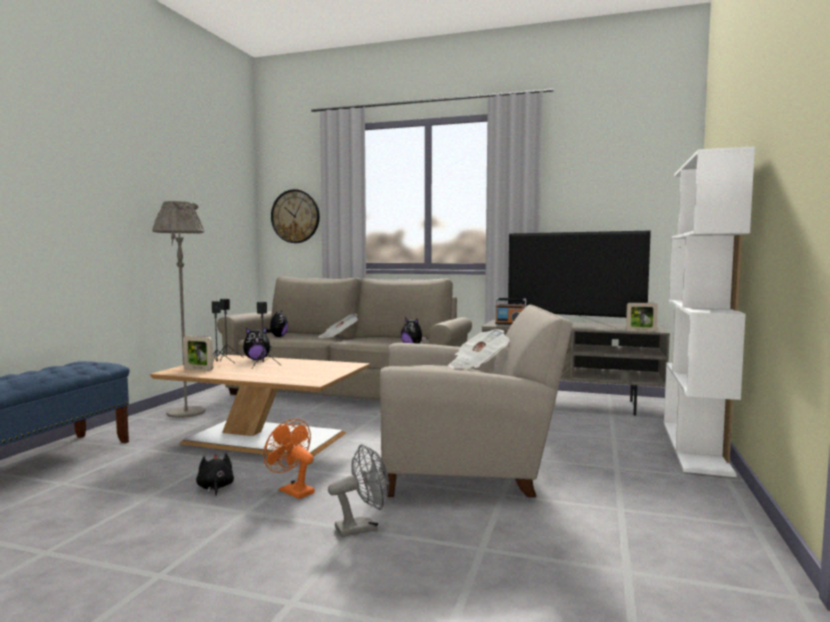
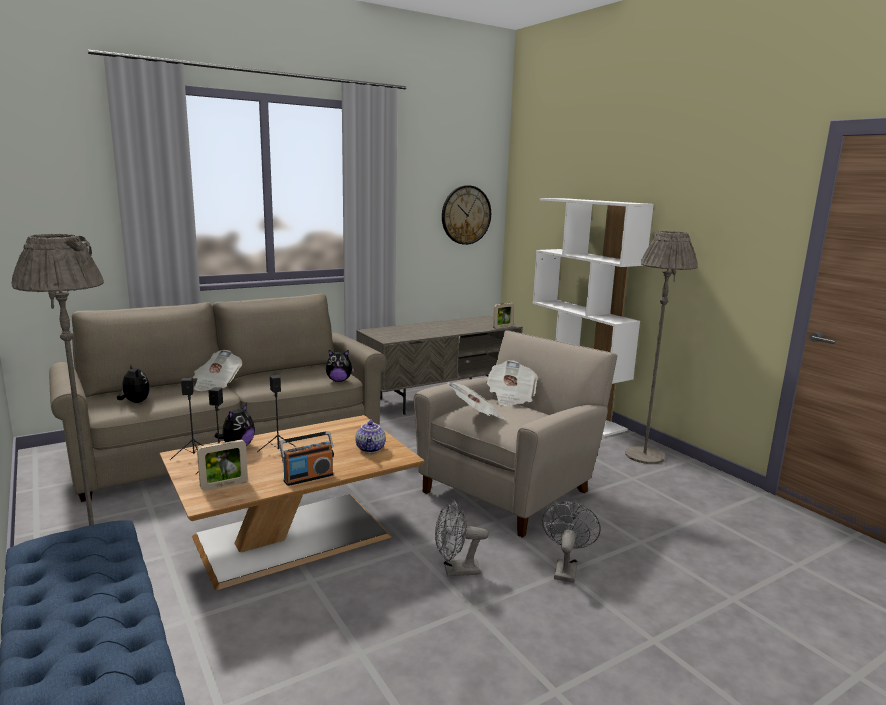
camera: 50 degrees left, 10 degrees up
black plush toy [196,454,234,496] -> none
orange fan [263,419,315,499] -> grey fan [435,500,488,577]
wall clock [271,189,320,243] -> wall clock moved to [442,185,491,245]
radio [495,298,526,325] -> radio moved to [279,431,334,486]
television [508,231,651,328] -> none
none -> teapot [355,419,386,453]
none -> newspaper [447,383,506,420]
none -> grey floor lamp [625,231,698,464]

